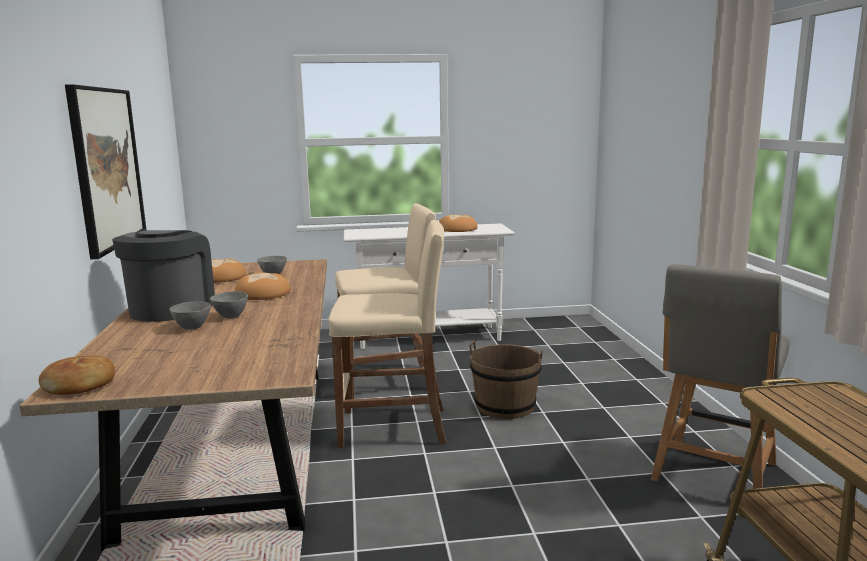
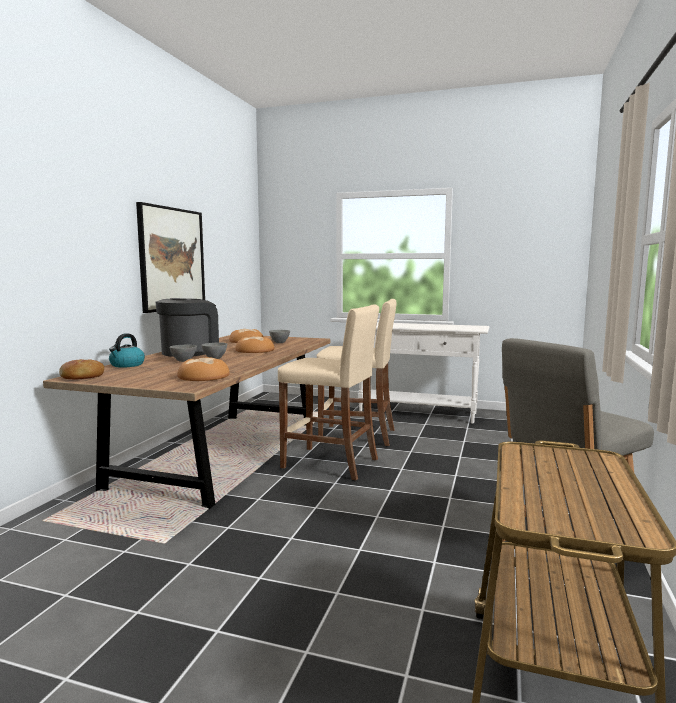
camera: 25 degrees right, 5 degrees down
bread [439,214,478,232] -> bread moved to [177,357,230,381]
brown bucket [469,341,543,419] -> none
none -> kettle [109,333,145,368]

